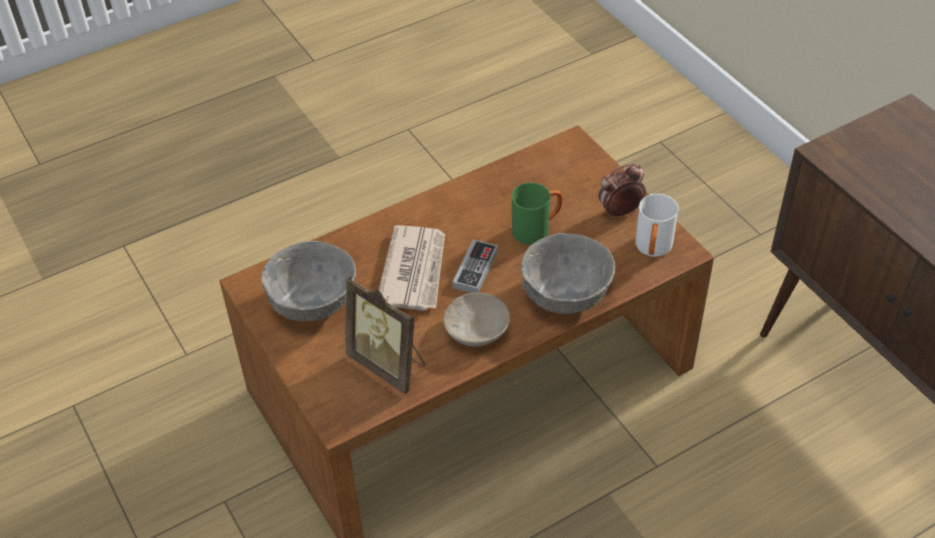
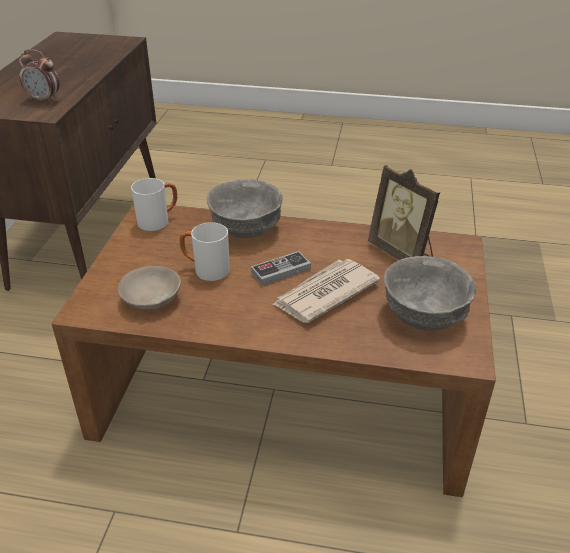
camera: 140 degrees left, 10 degrees down
picture frame [345,276,425,394] -> picture frame turned 150 degrees clockwise [368,165,440,260]
beige bowl [443,293,510,347] -> beige bowl moved to [118,266,181,310]
green mug [512,182,562,245] -> white mug [180,222,230,281]
alarm clock [599,164,646,219] -> alarm clock moved to [19,49,60,103]

